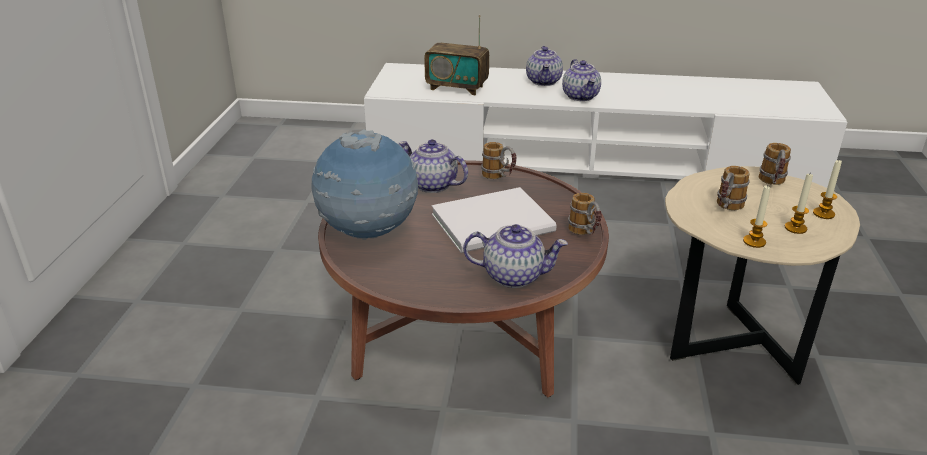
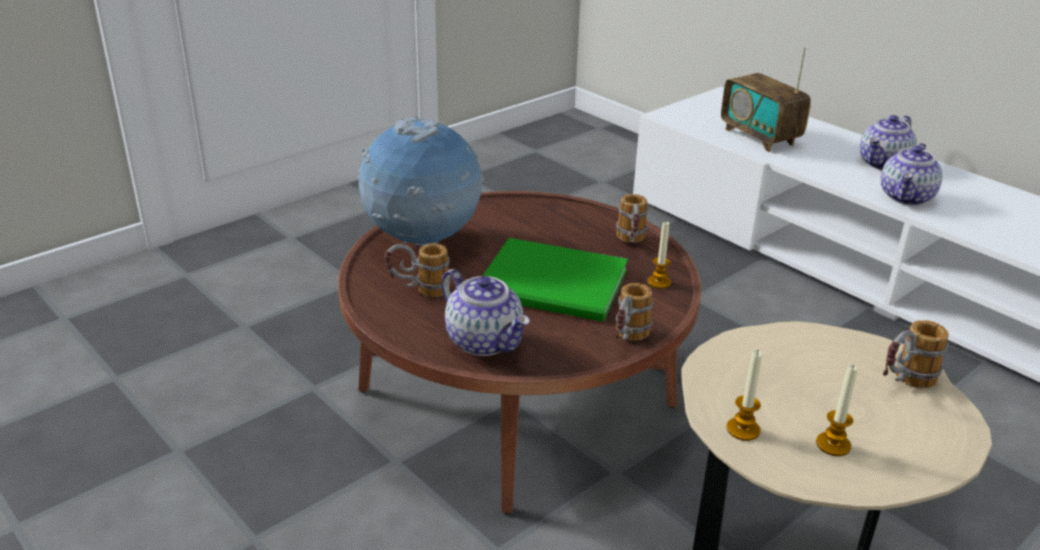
camera: 40 degrees right, 0 degrees up
teapot [399,139,468,193] -> none
white book [431,187,557,253] -> green book [483,238,628,322]
mug [717,166,750,210] -> mug moved to [384,243,451,297]
candle [813,160,842,219] -> candle moved to [648,222,671,289]

